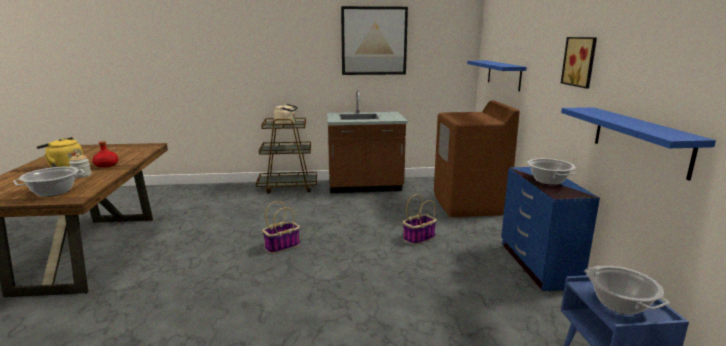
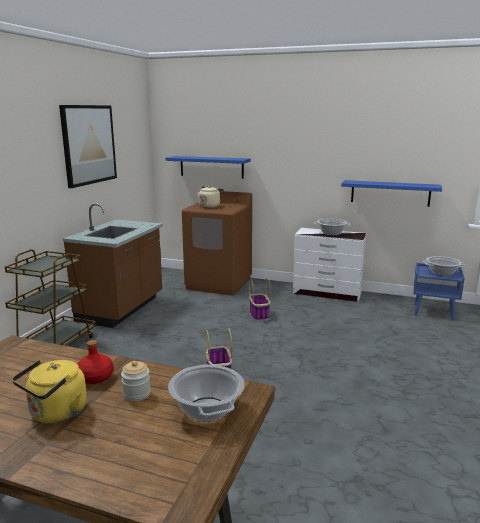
camera: 65 degrees left, 0 degrees up
beige kettle [274,104,298,126] -> beige kettle moved to [197,186,224,208]
blue dresser [501,167,600,291] -> white dresser [293,228,366,302]
picture [561,37,597,89] -> none

